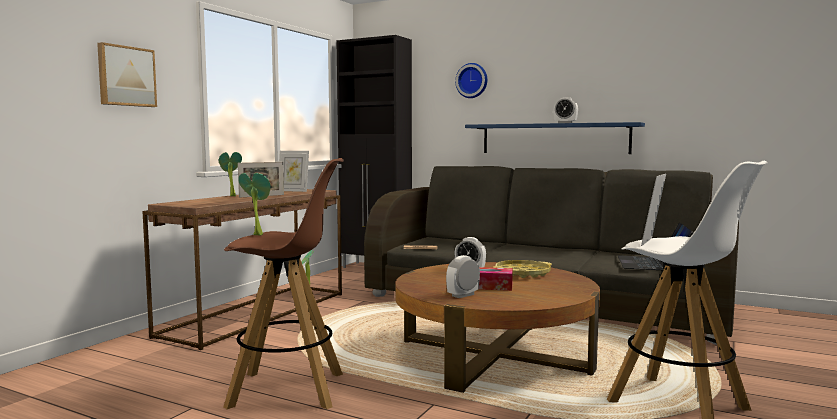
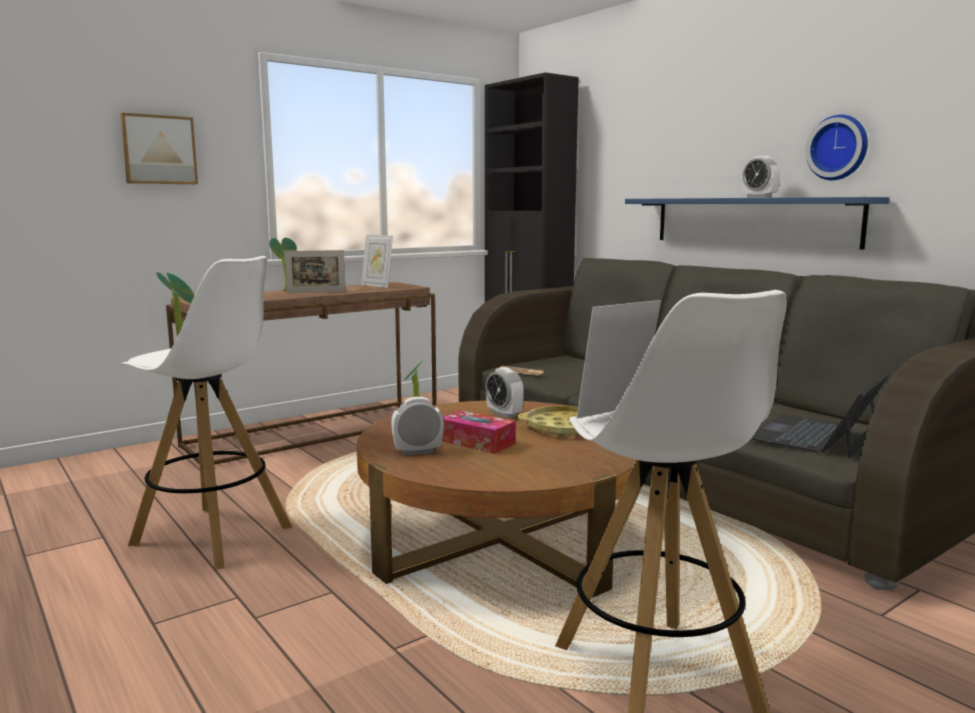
camera: 25 degrees right, 5 degrees up
brown stool [223,158,344,409] -> white stool [121,256,293,570]
wall clock [455,63,487,98] -> wall clock moved to [806,115,868,180]

